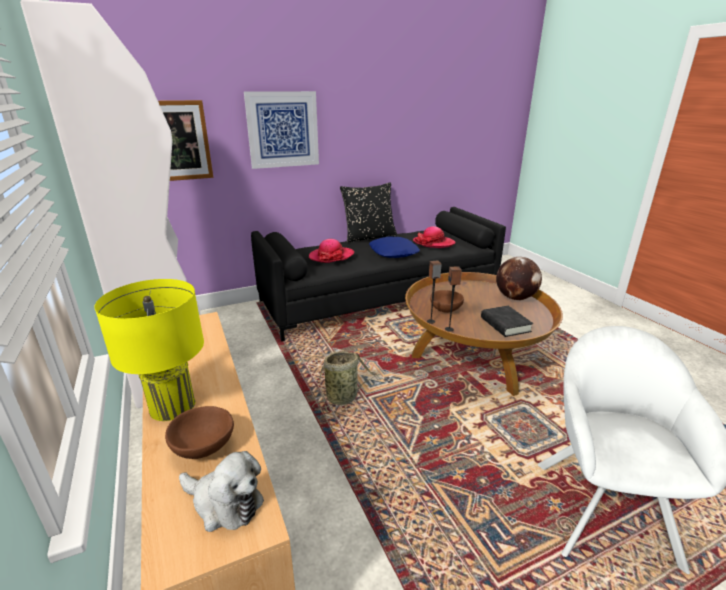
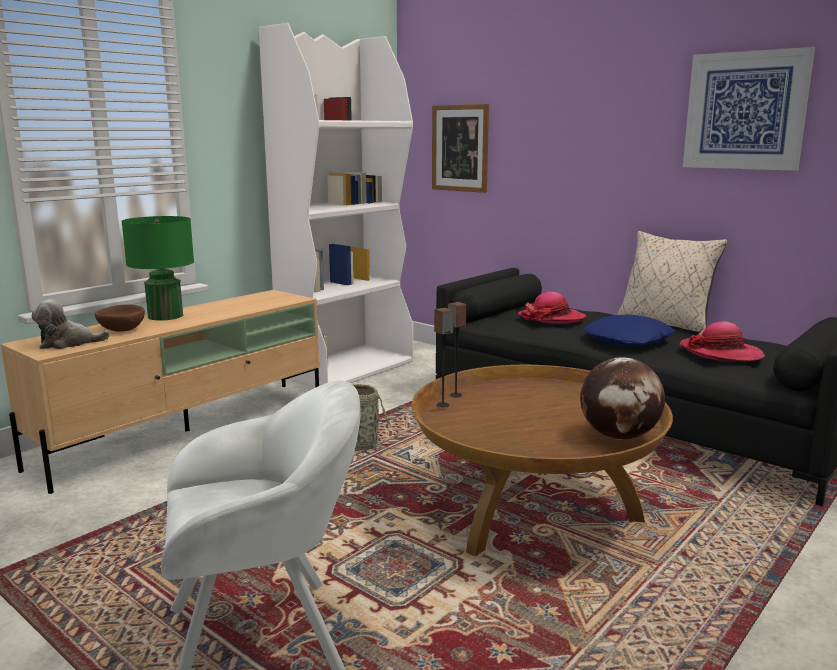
camera: 65 degrees right, 10 degrees down
yellow table lamp [94,279,204,421] -> green table lamp [121,216,194,321]
plush toy [179,451,264,532] -> plush toy turned 75 degrees clockwise [32,299,110,349]
picture [244,91,319,169] -> picture moved to [683,47,815,171]
black pillow [340,182,397,243] -> beige pillow [618,231,727,332]
brown bowl [430,290,464,313] -> none
black book [481,306,533,337] -> none

